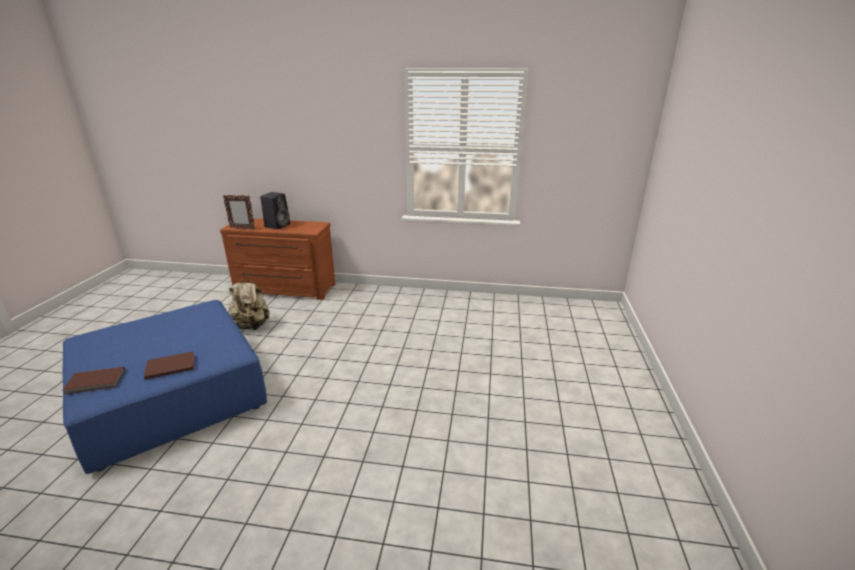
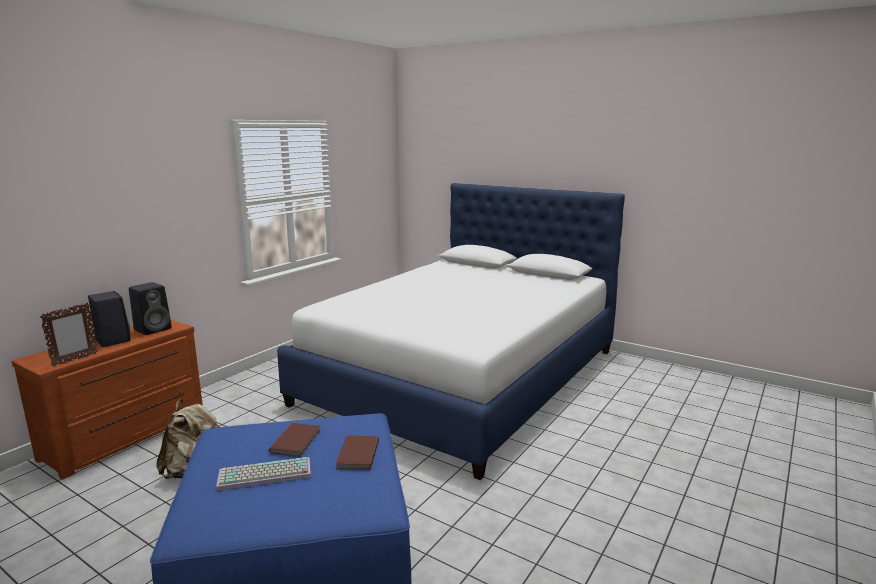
camera: 65 degrees left, 10 degrees down
brown book [62,367,125,395] -> brown book moved to [269,423,320,457]
none -> black speaker [129,282,172,335]
none -> keyboard [216,457,311,491]
none -> white bed [277,183,625,480]

